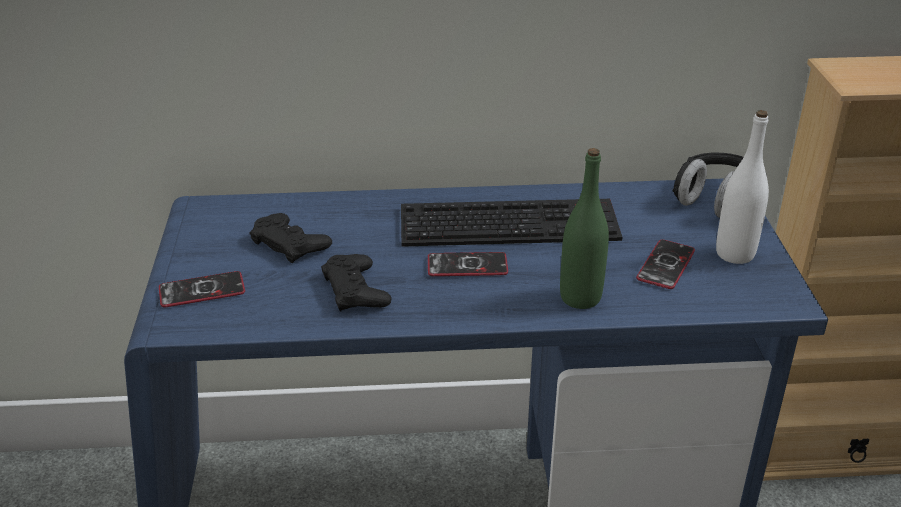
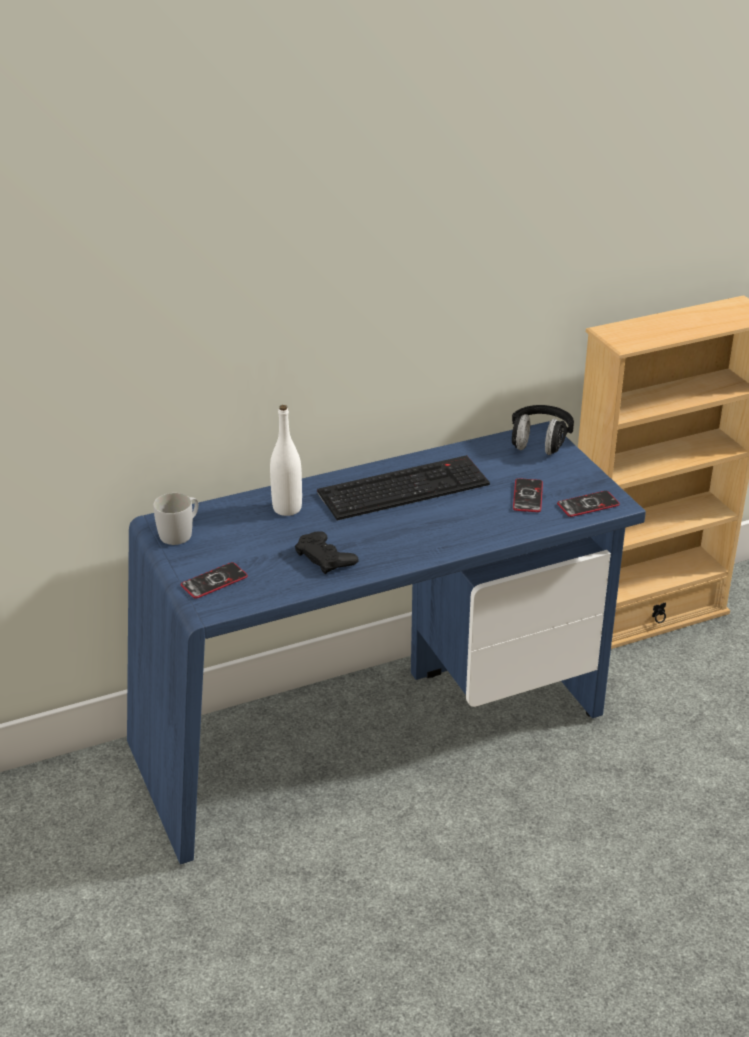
camera: 20 degrees left, 0 degrees up
black game controller [249,213,332,263] -> none
phone [428,252,508,276] -> phone moved to [557,491,620,517]
green bottle [560,148,609,309] -> none
white bottle [716,110,769,264] -> white bottle moved to [270,405,302,516]
none -> white mug [153,493,198,545]

